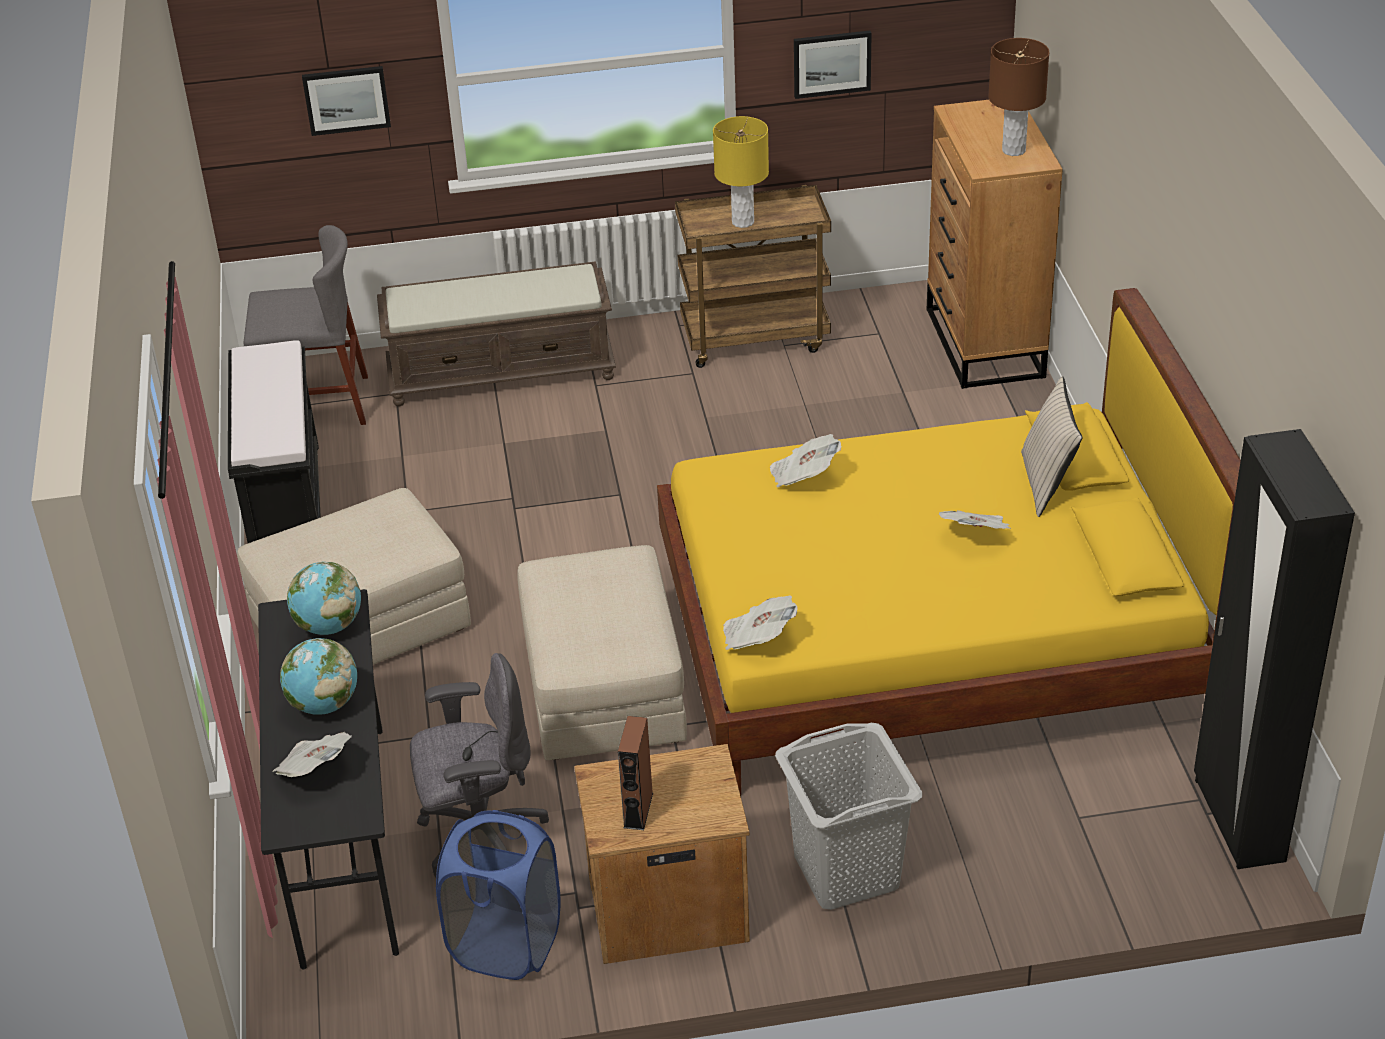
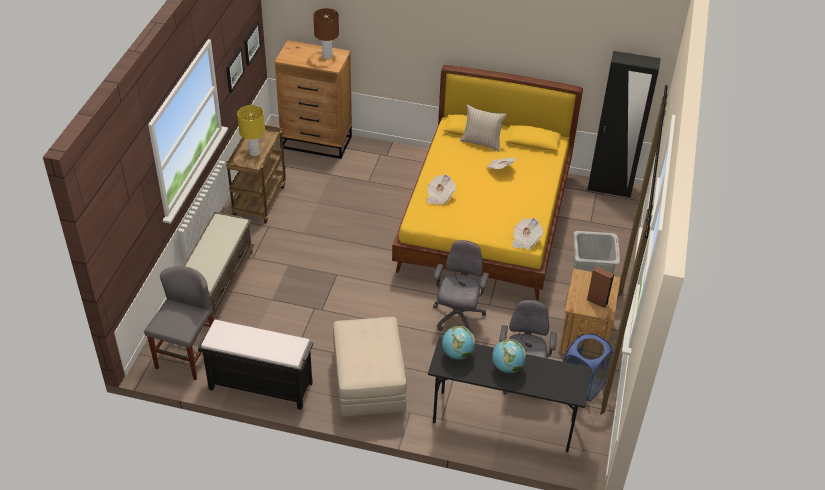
camera: 70 degrees left, 5 degrees up
newspaper [272,732,352,777] -> none
picture [302,66,391,136] -> picture moved to [244,22,261,66]
beige ottoman [517,545,687,760] -> grey office chair [433,240,489,334]

